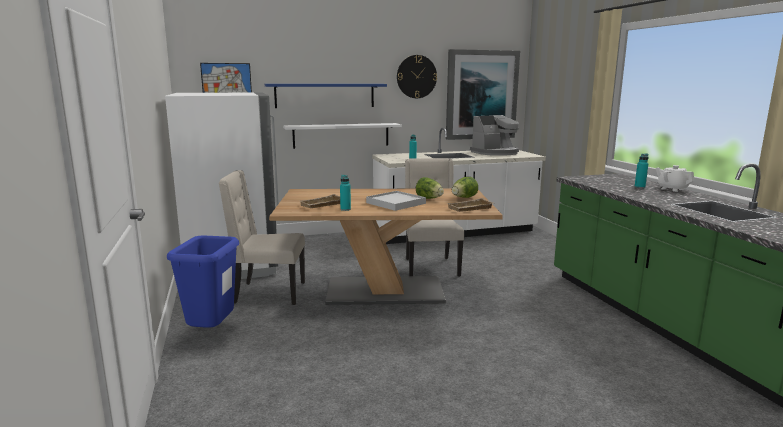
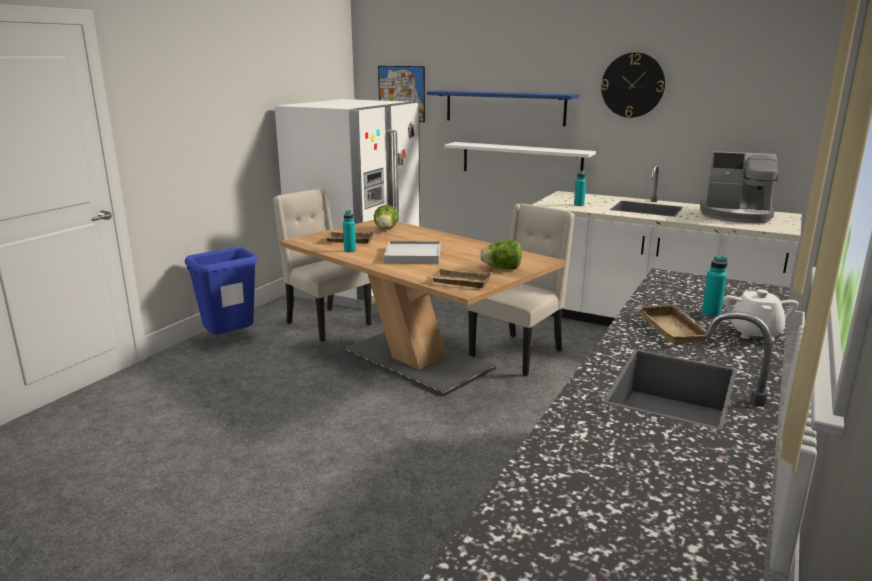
camera: 45 degrees right, 5 degrees up
lettuce [416,177,444,199] -> lettuce moved to [374,205,398,230]
picture [446,49,520,140] -> none
none -> beige tray [638,304,714,345]

